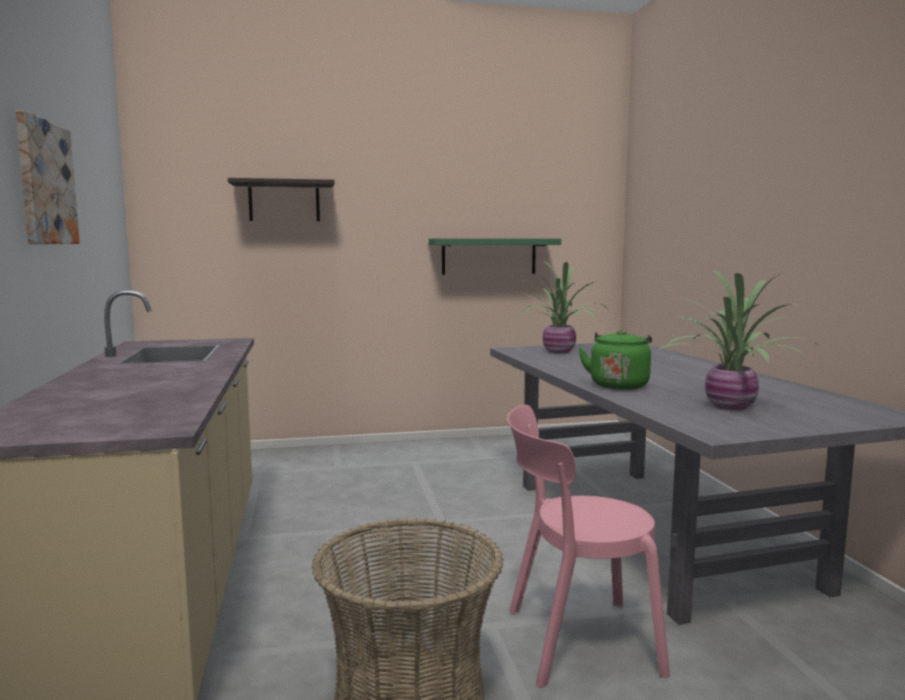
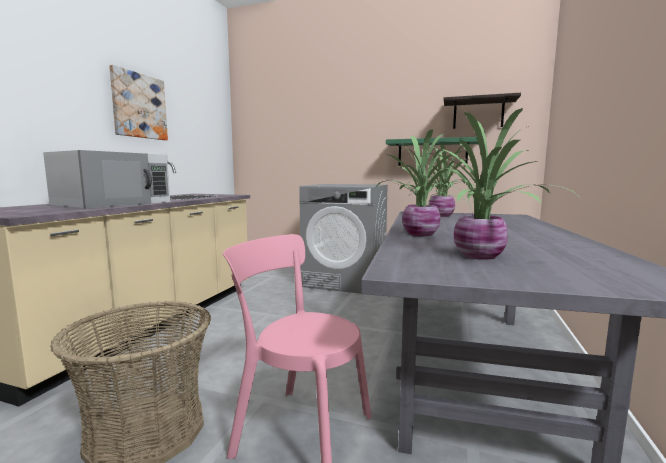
camera: 30 degrees right, 0 degrees up
shelf [228,178,335,221] -> shelf moved to [444,93,521,129]
green kettle [579,330,652,390] -> potted plant [371,130,476,236]
none -> white microwave [43,150,170,208]
none -> grey washing machine [299,184,388,294]

